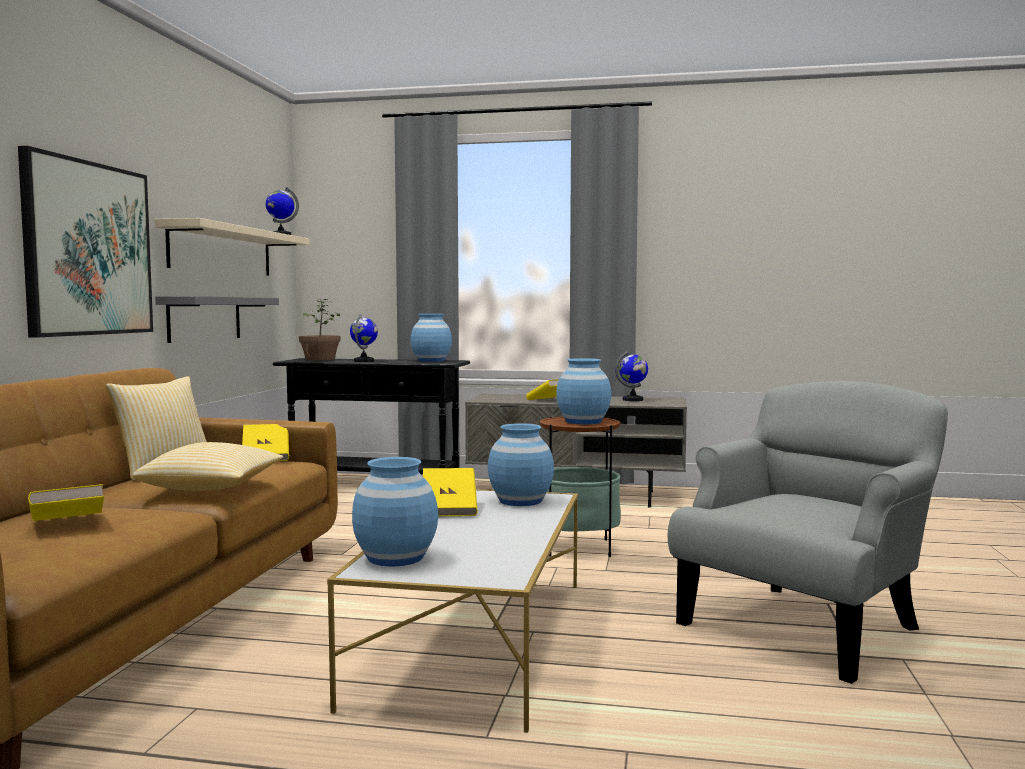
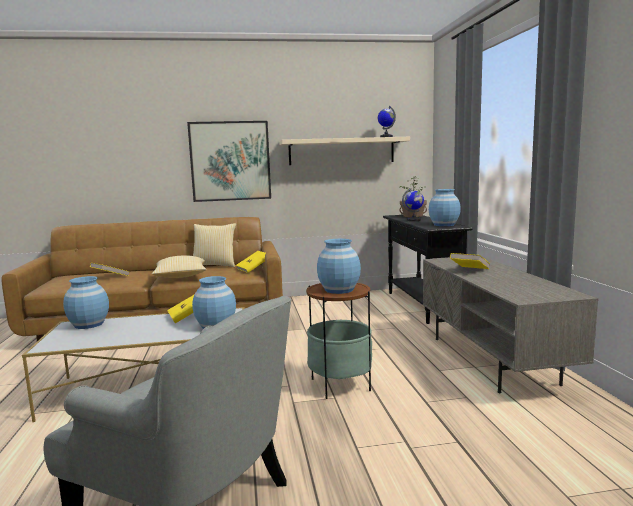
camera: 70 degrees right, 5 degrees up
grey shelf [155,296,279,343] -> none
globe [615,351,648,401] -> none

